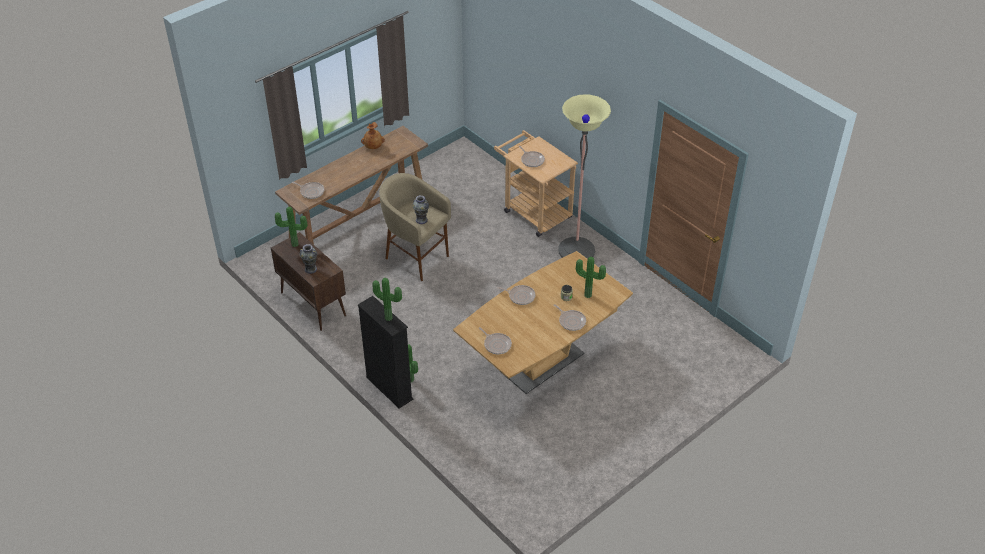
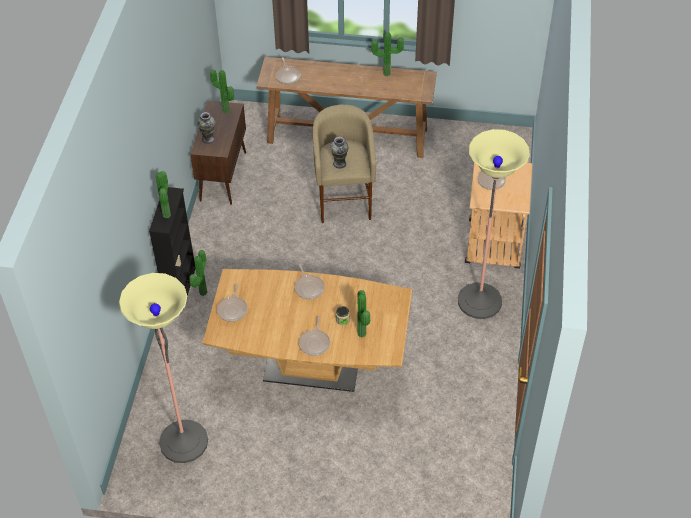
camera: 50 degrees right, 5 degrees up
brown vase [361,122,385,149] -> potted plant [371,32,404,76]
none -> floor lamp [119,273,208,463]

